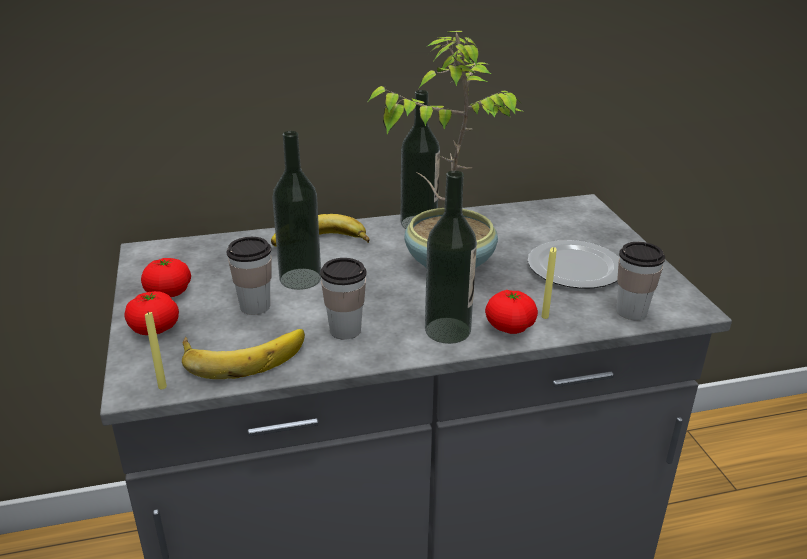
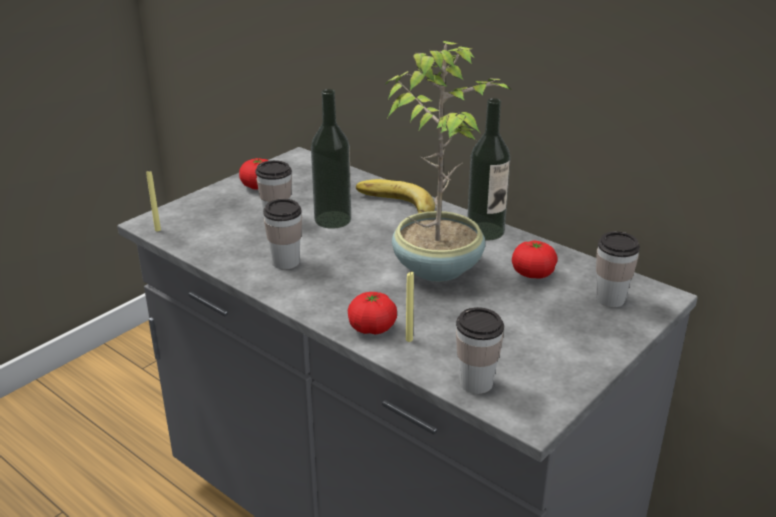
camera: 55 degrees right, 0 degrees up
tomato [125,291,179,335] -> tomato moved to [512,240,558,279]
banana [182,329,305,379] -> none
bottle [425,171,477,344] -> none
plate [528,240,620,289] -> none
none -> cup [596,231,640,307]

